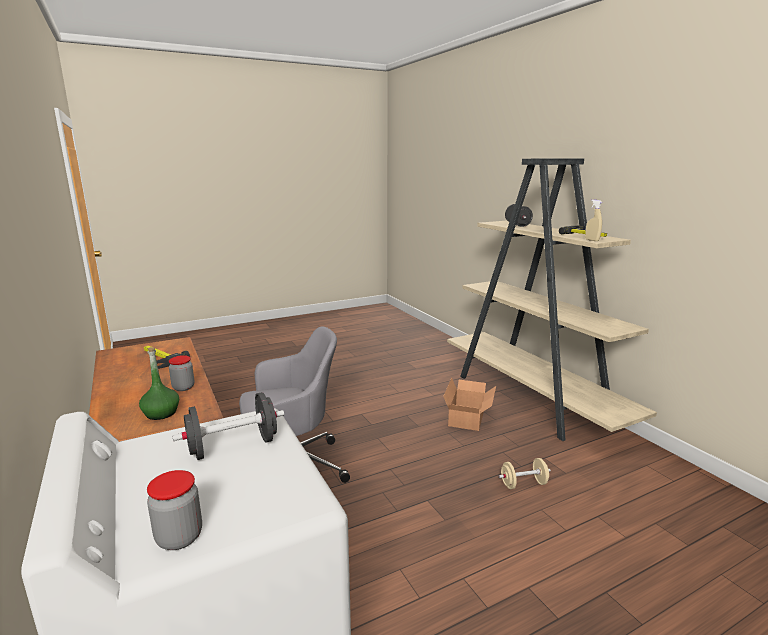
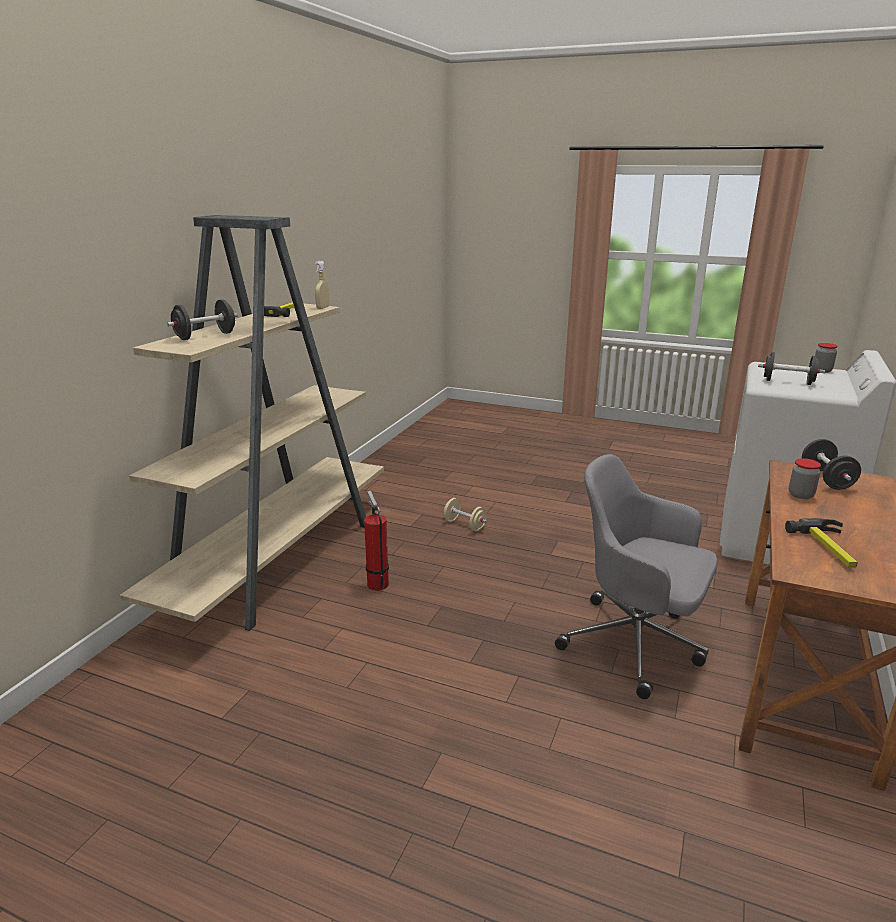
camera: 130 degrees left, 5 degrees up
green bottle [139,347,179,420] -> black dumbbell [802,439,861,490]
cardboard box [443,378,496,431] -> fire extinguisher [364,491,389,590]

